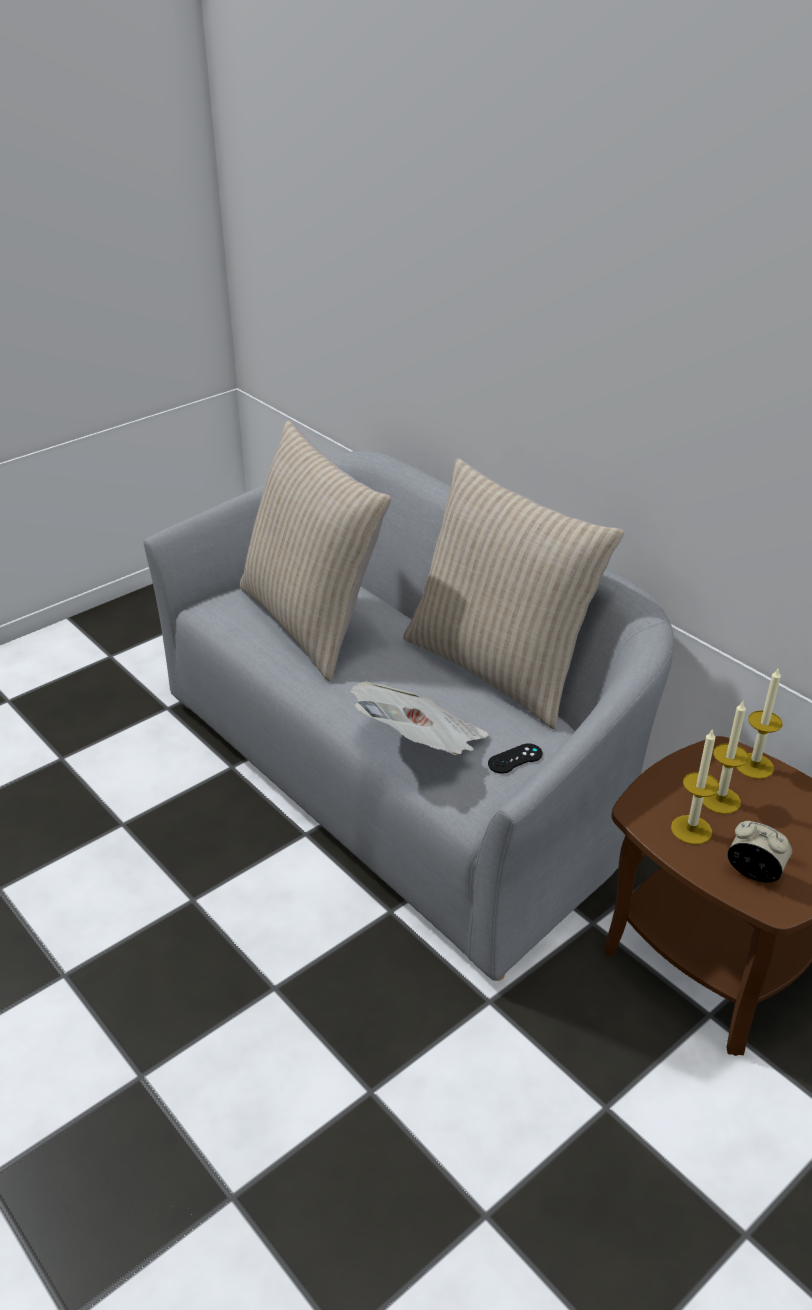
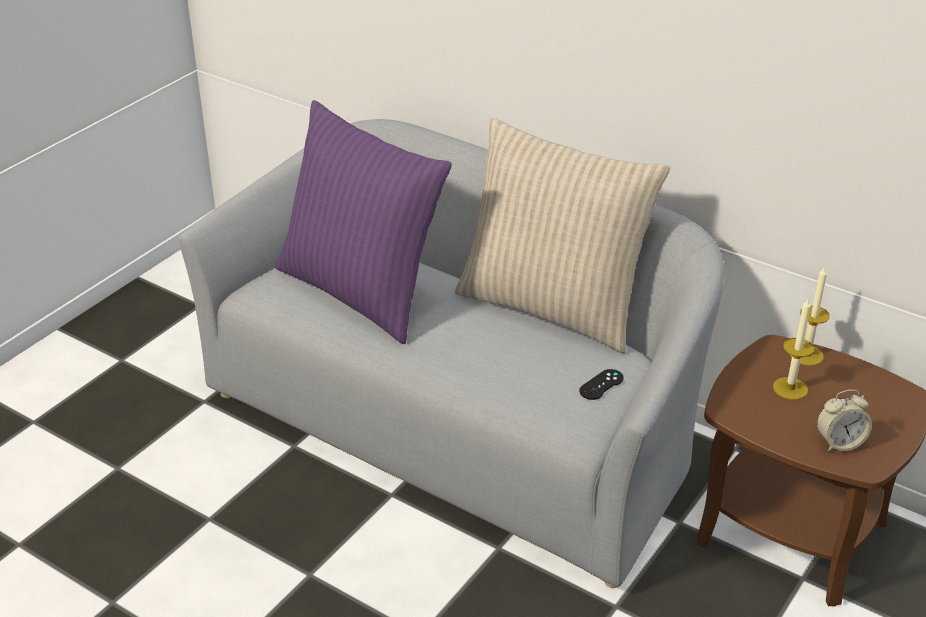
camera: 15 degrees left, 0 degrees up
beige pillow [239,420,391,682] -> purple pillow [275,100,452,344]
newspaper [351,681,489,755] -> none
candle [671,729,719,845] -> none
alarm clock [728,821,792,882] -> alarm clock turned 150 degrees clockwise [817,390,872,451]

